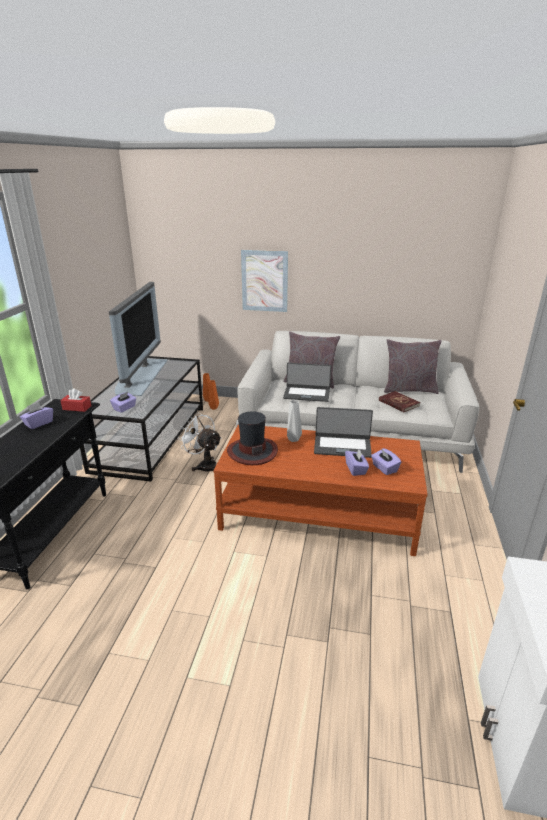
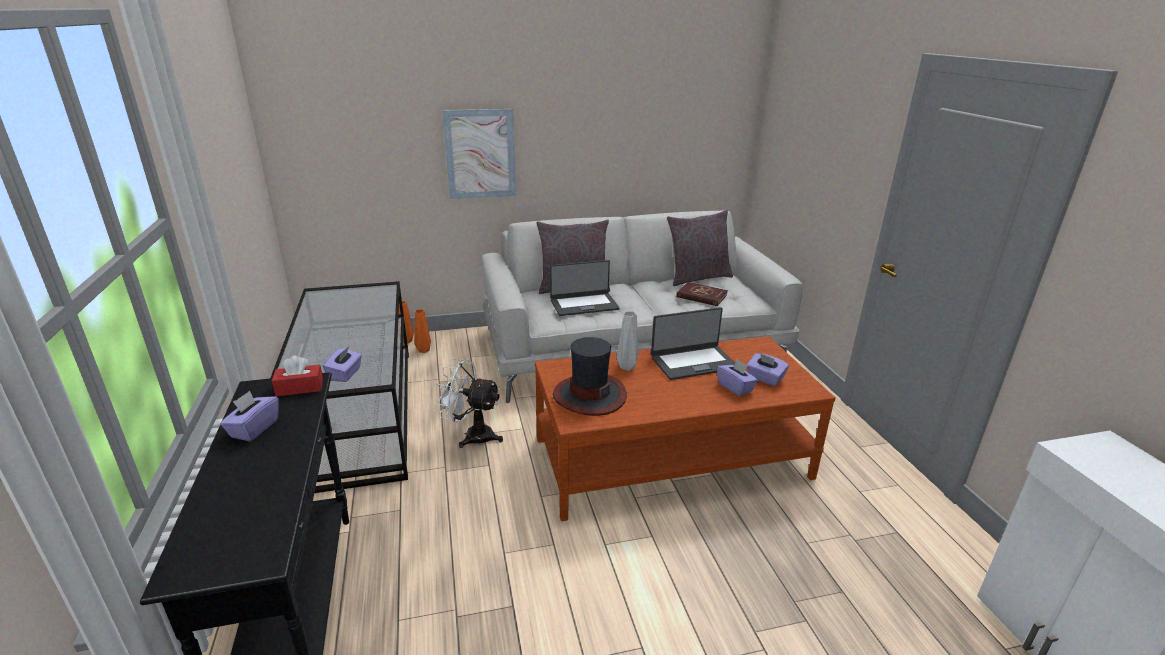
camera: 25 degrees left, 0 degrees up
television [109,282,168,396] -> none

